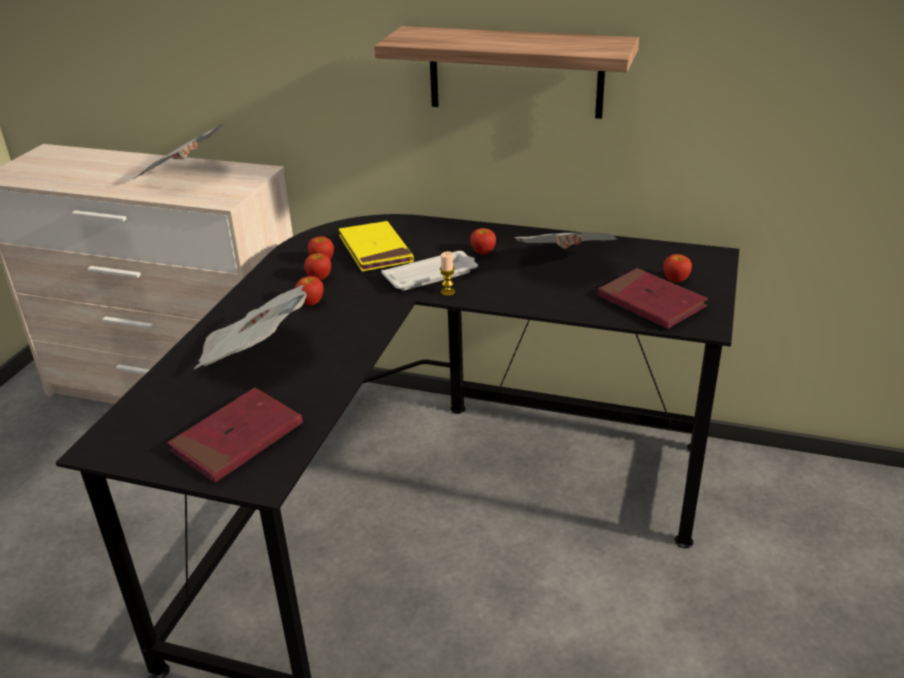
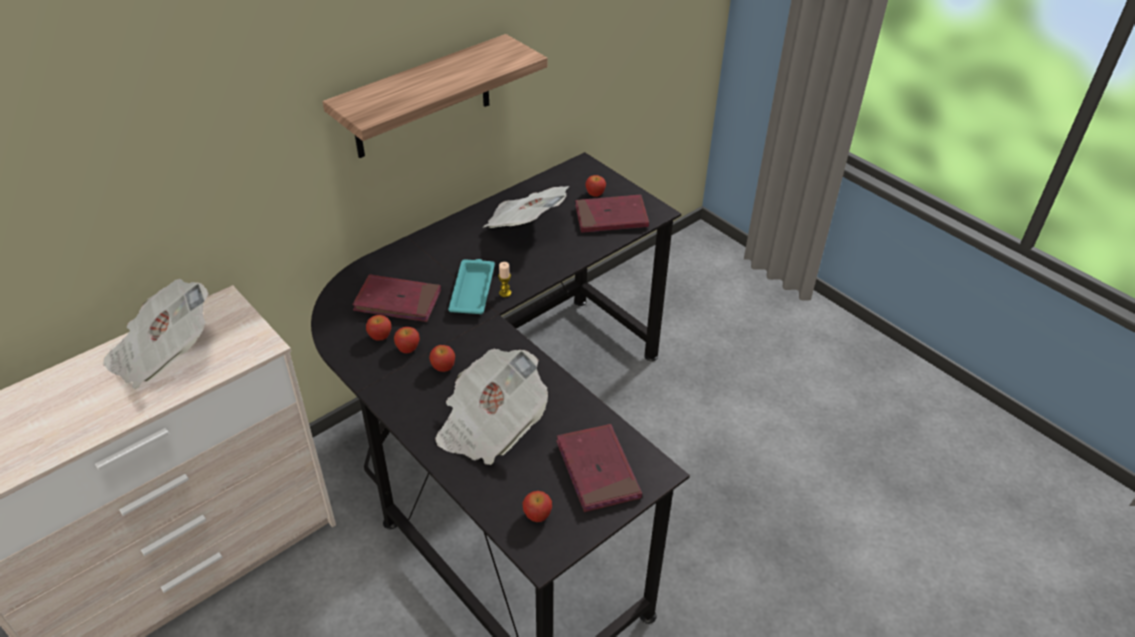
camera: 60 degrees left, 10 degrees up
yellow book [339,221,414,272] -> red book [352,274,441,322]
white tray [382,251,478,290] -> turquoise tray [448,259,495,314]
apple [470,228,496,255] -> apple moved to [522,491,552,522]

